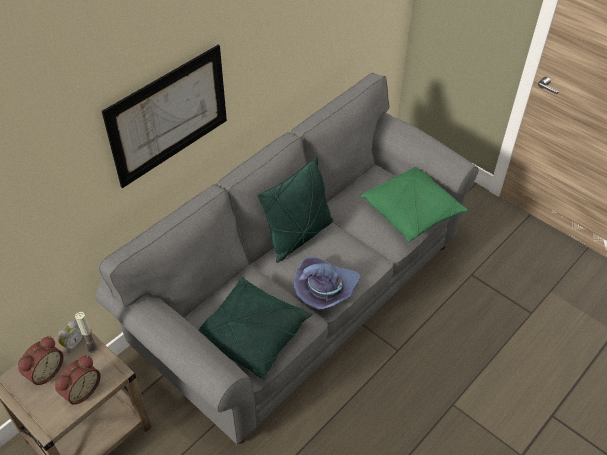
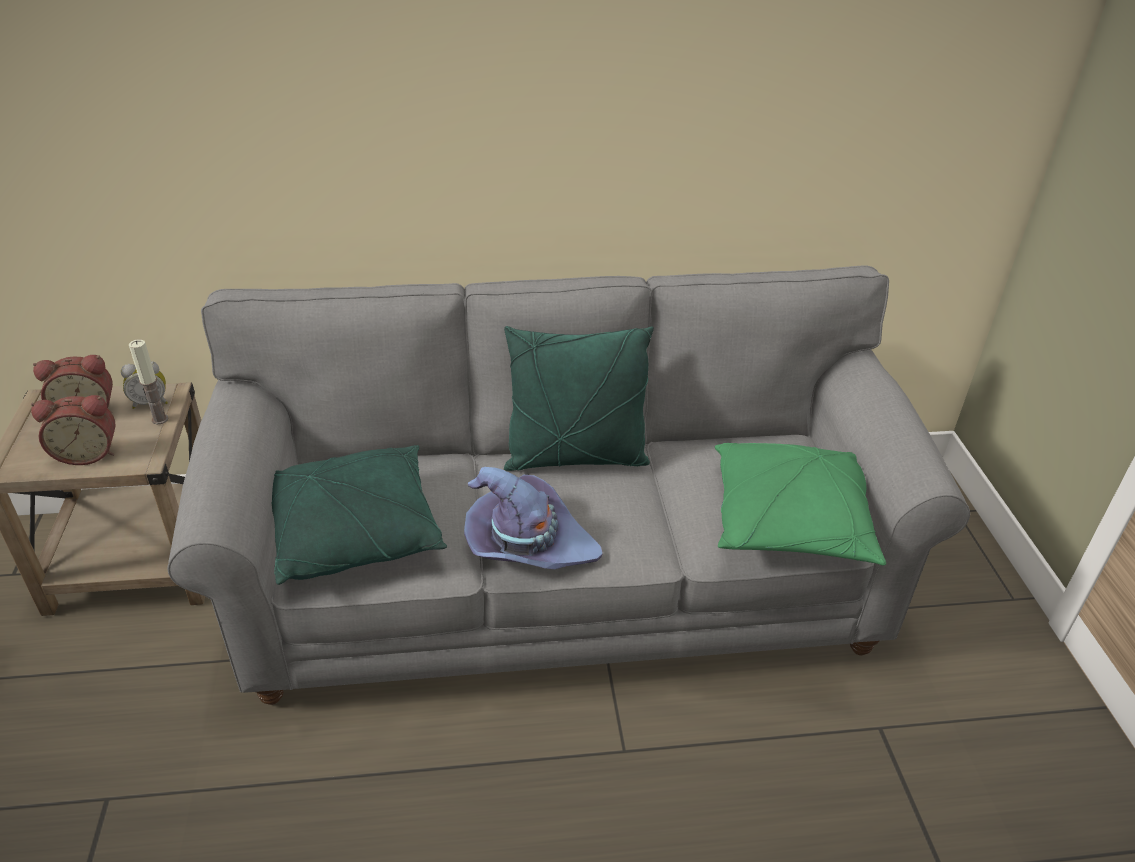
camera: 40 degrees right, 10 degrees down
picture [102,45,227,188] -> none

